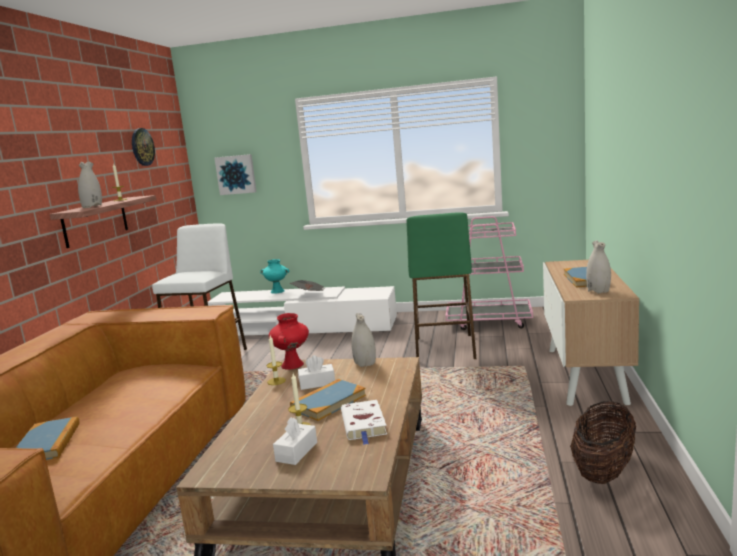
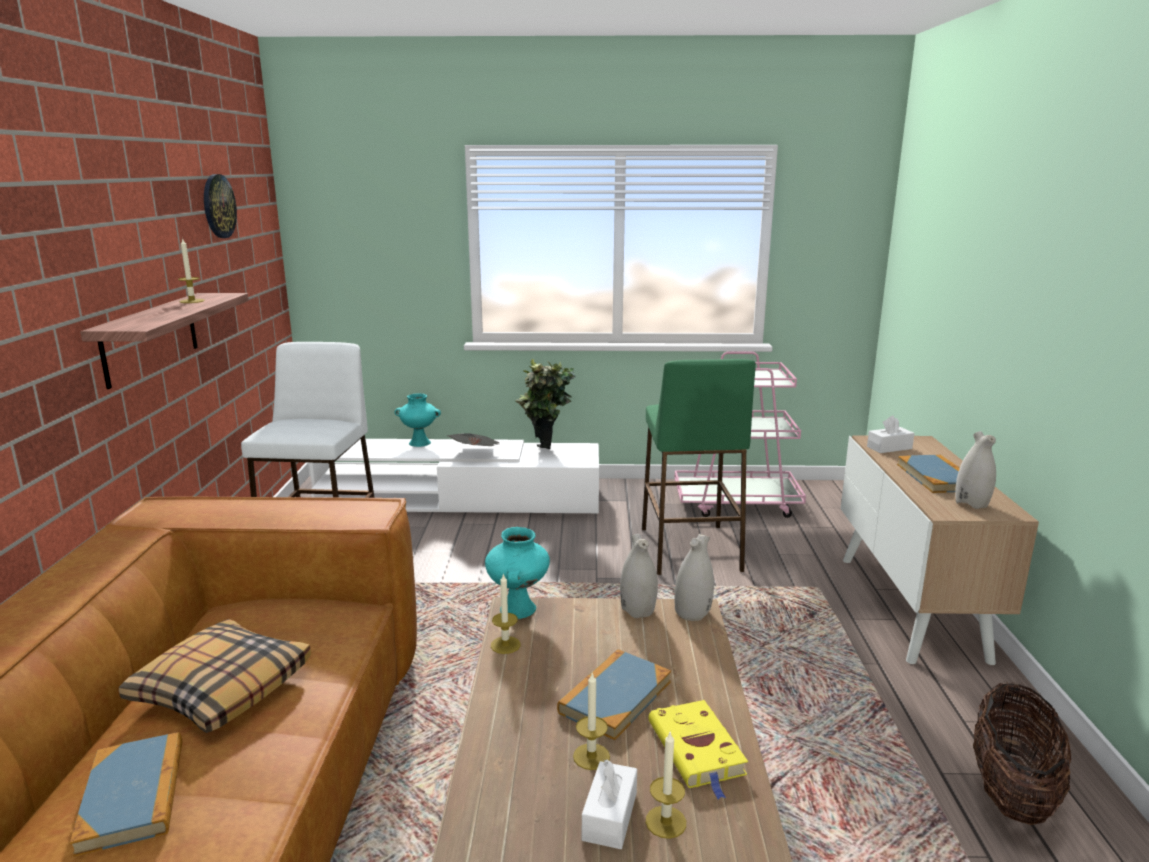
camera: 10 degrees left, 5 degrees up
white vase [78,161,102,208] -> white vase moved to [674,534,714,621]
picture [214,154,257,195] -> none
red vase [269,313,309,370] -> turquoise vase [485,527,550,619]
white tissue box [298,355,335,390] -> white tissue box moved to [867,416,915,453]
white book [341,400,387,445] -> yellow book [648,700,748,799]
none -> pillow [119,619,311,733]
none -> potted plant [515,359,576,449]
none -> candle [646,730,686,839]

